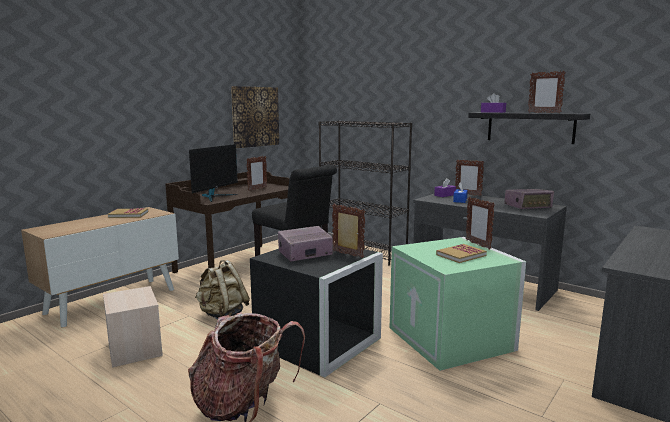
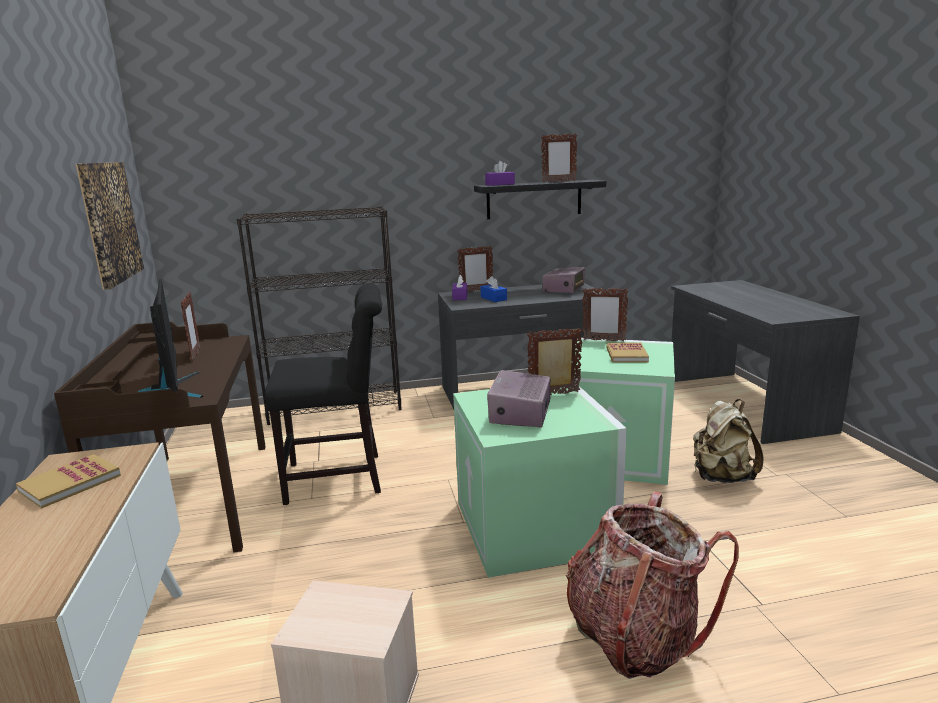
camera: 50 degrees left, 5 degrees up
beige backpack [195,260,250,320] -> beige backpack moved to [693,399,763,483]
black storage box [250,248,383,378] -> green storage box [453,386,627,578]

